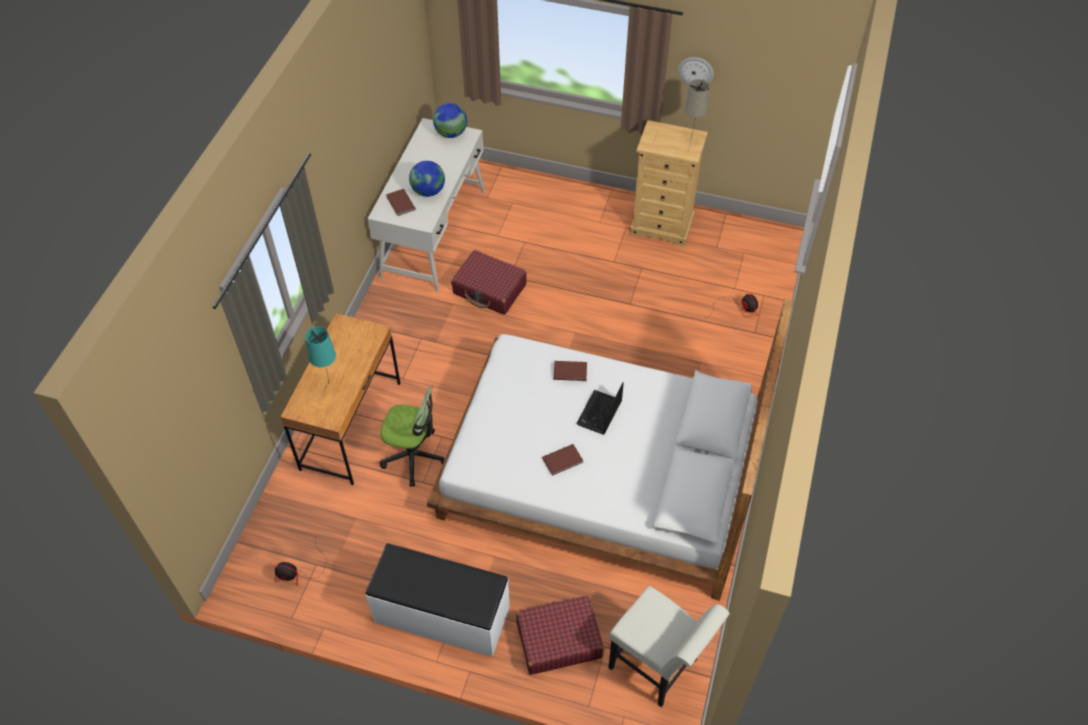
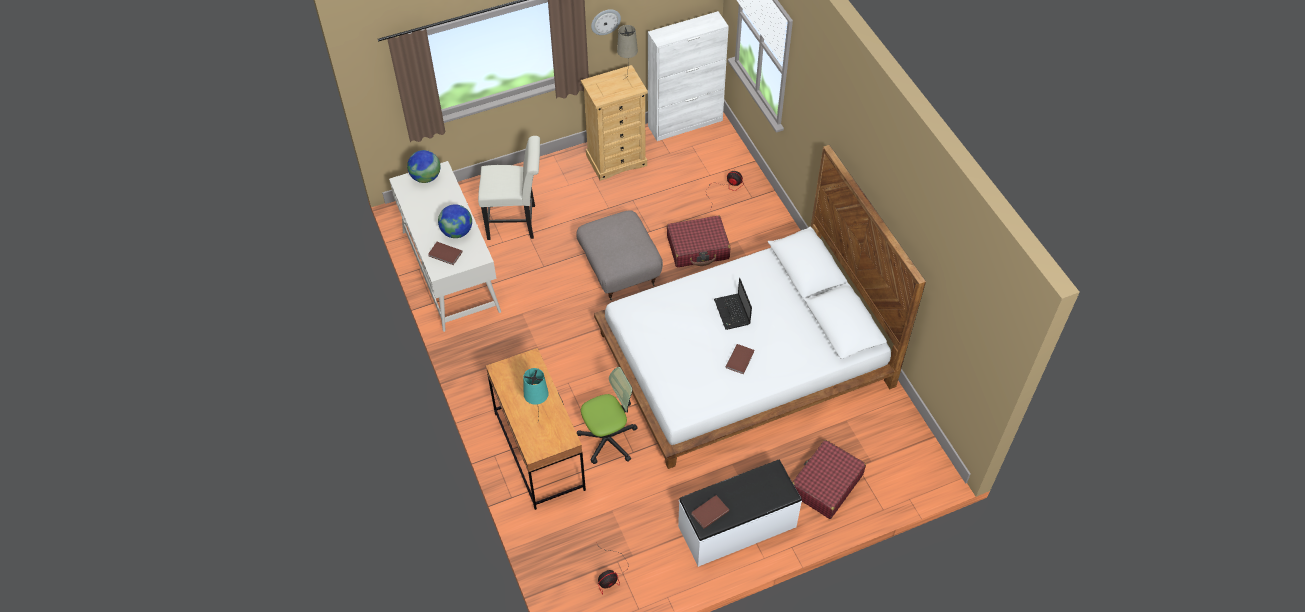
camera: 40 degrees left, 0 degrees up
red suitcase [451,250,527,315] -> red suitcase moved to [667,216,730,267]
brown book [554,361,587,381] -> brown book moved to [691,495,729,529]
white chair [608,586,729,707] -> white chair moved to [478,136,540,240]
none -> grey ottoman [576,210,663,300]
none -> white cabinet [648,11,729,141]

